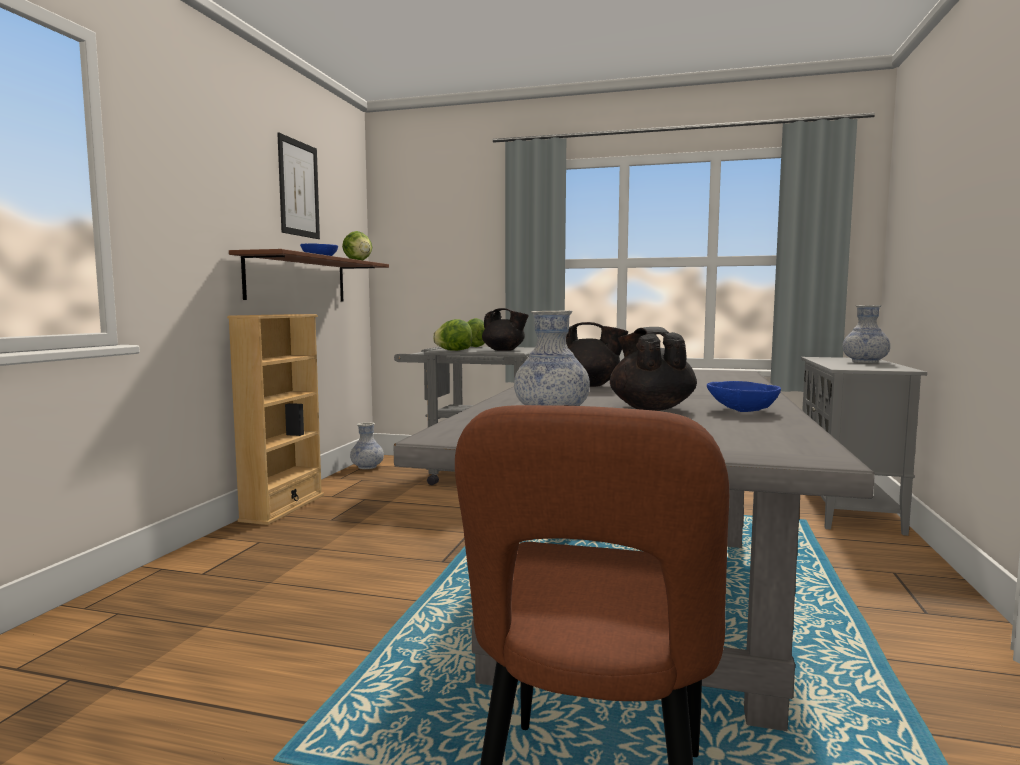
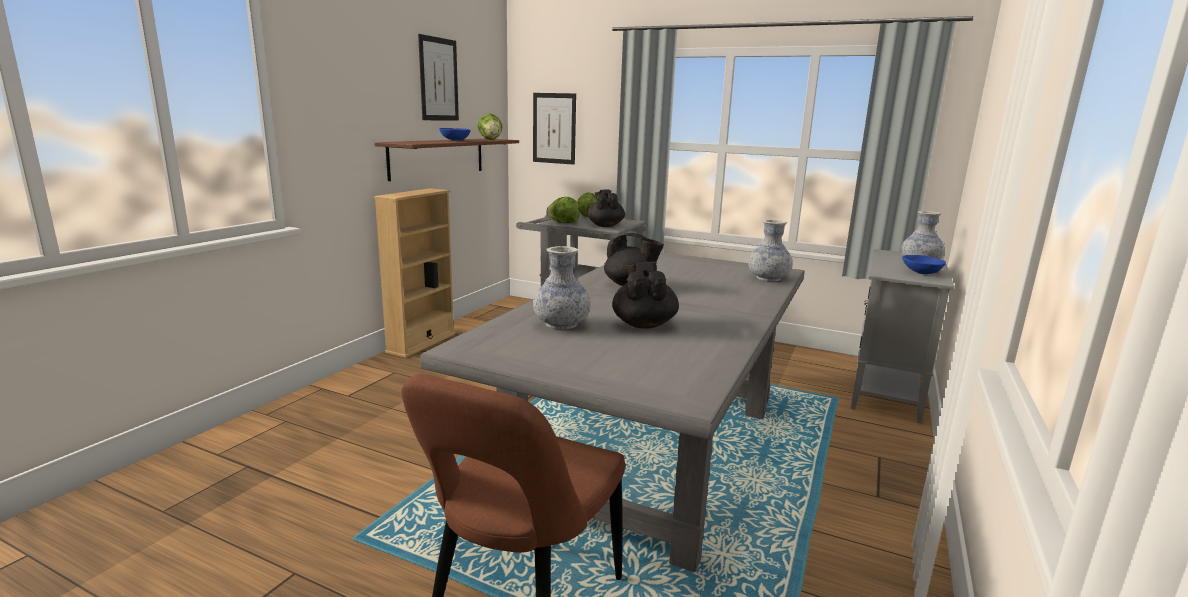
camera: 10 degrees right, 10 degrees up
vase [350,422,384,469] -> vase moved to [748,220,793,281]
black teapot [482,308,529,351] -> black teapot turned 135 degrees counterclockwise [588,189,625,227]
blue bowl [707,381,781,412] -> blue bowl moved to [902,255,946,274]
none -> picture [533,93,576,165]

